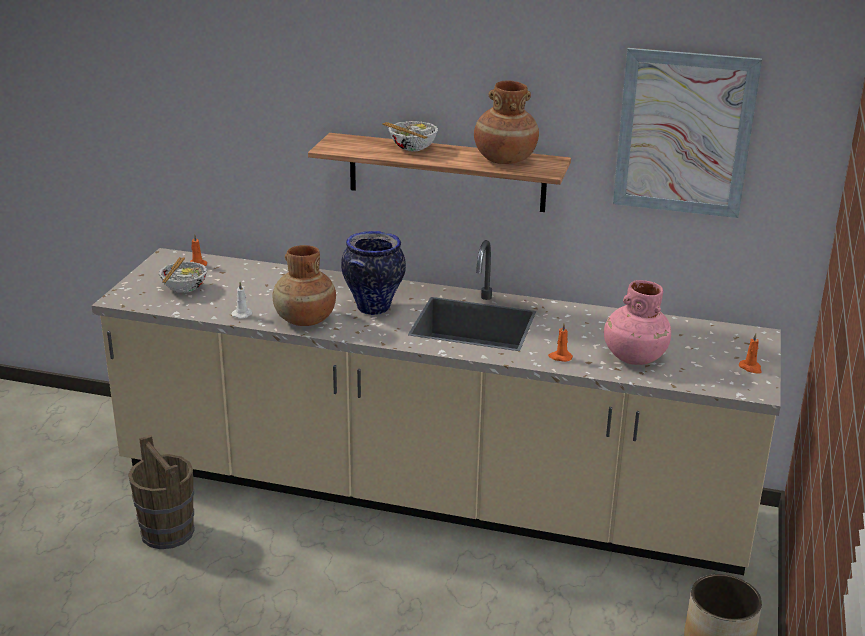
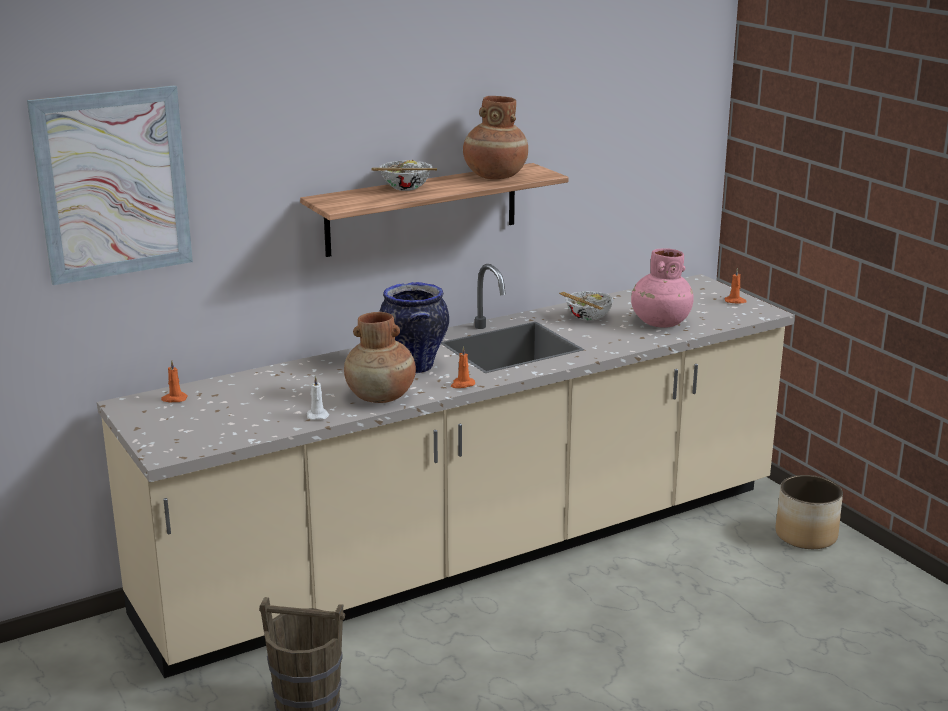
camera: 45 degrees left, 5 degrees down
bowl [159,257,207,293] -> bowl moved to [559,291,614,321]
orange candle [548,323,573,362] -> orange candle moved to [451,346,475,388]
picture [613,48,762,218] -> picture moved to [27,85,193,285]

